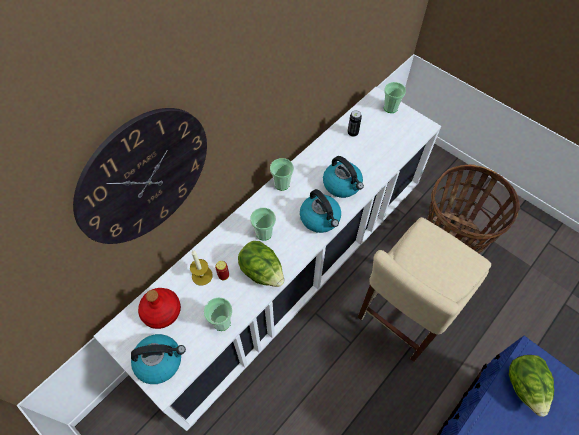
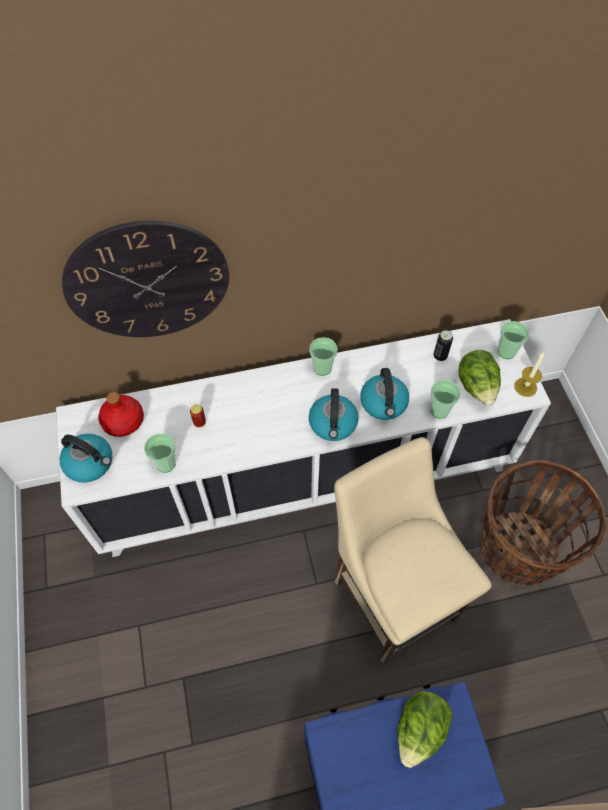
camera: 35 degrees right, 0 degrees up
candle [190,250,213,286] -> candle moved to [514,352,545,397]
lettuce [238,241,284,287] -> lettuce moved to [458,350,501,406]
cup [250,208,276,241] -> cup moved to [430,380,461,419]
beige chair [358,217,491,362] -> beige chair turned 75 degrees clockwise [334,437,492,664]

